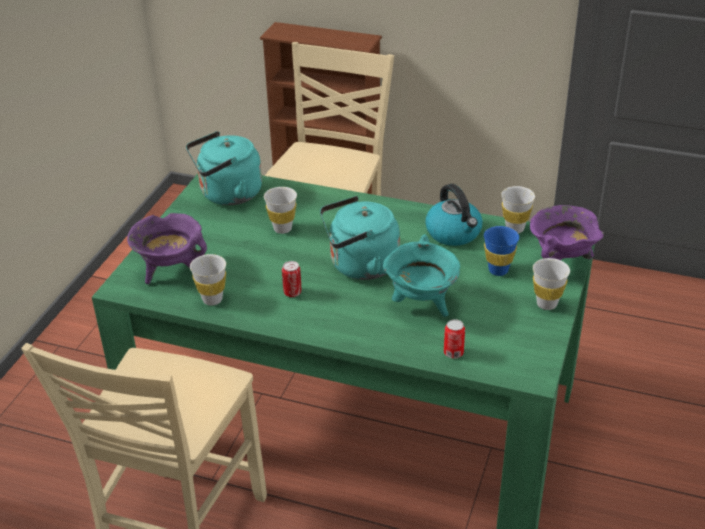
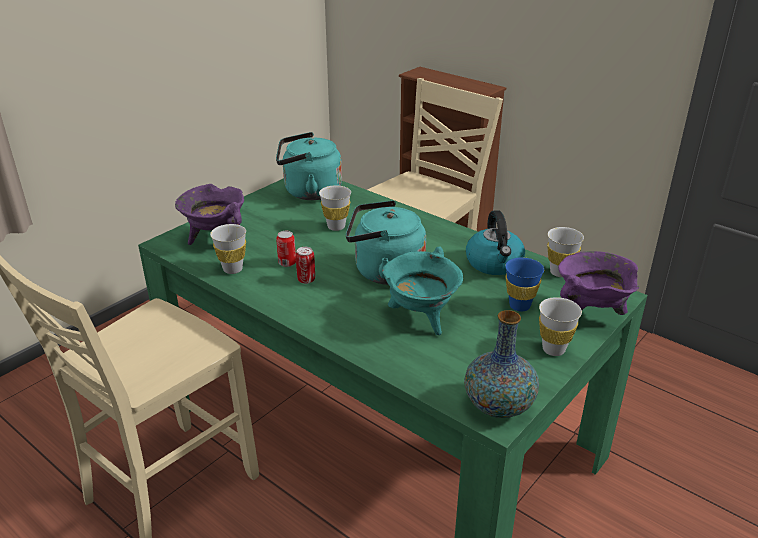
camera: 20 degrees right, 5 degrees down
can [444,319,465,359] -> can moved to [276,231,296,267]
none -> vase [464,310,539,418]

